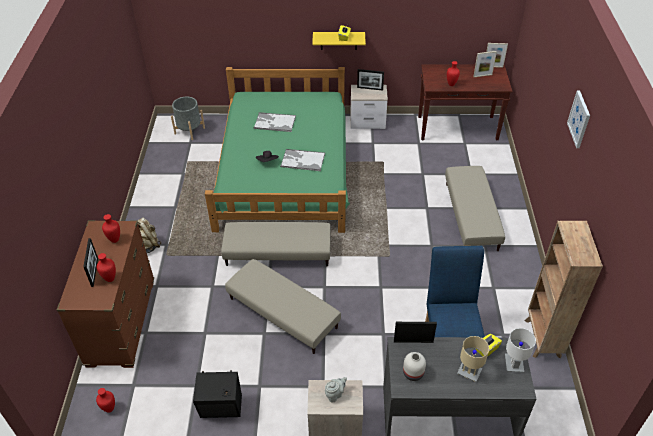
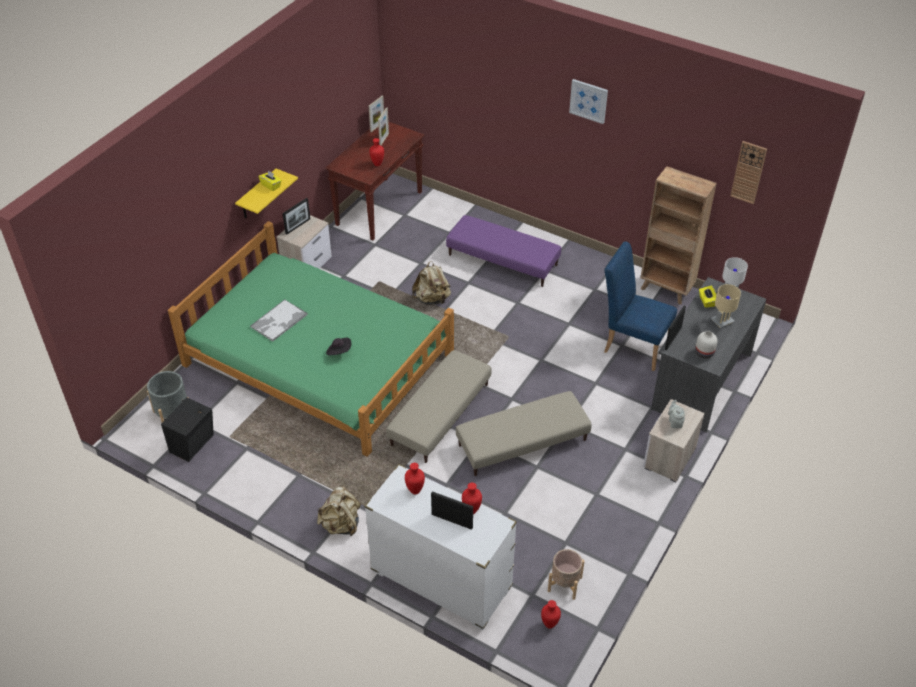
camera: 60 degrees left, 0 degrees up
brown dresser [57,220,154,368] -> white dresser [364,464,517,630]
black speaker [193,370,242,418] -> black speaker moved to [161,398,214,462]
tray [280,149,325,171] -> none
beige ottoman [445,166,505,251] -> purple ottoman [446,215,561,287]
none -> beige backpack [412,261,451,305]
none -> beige planter [548,549,585,600]
none -> wall clock [730,141,767,204]

